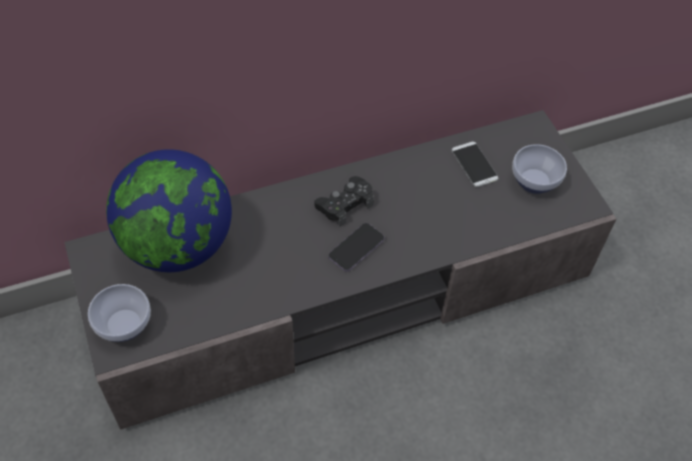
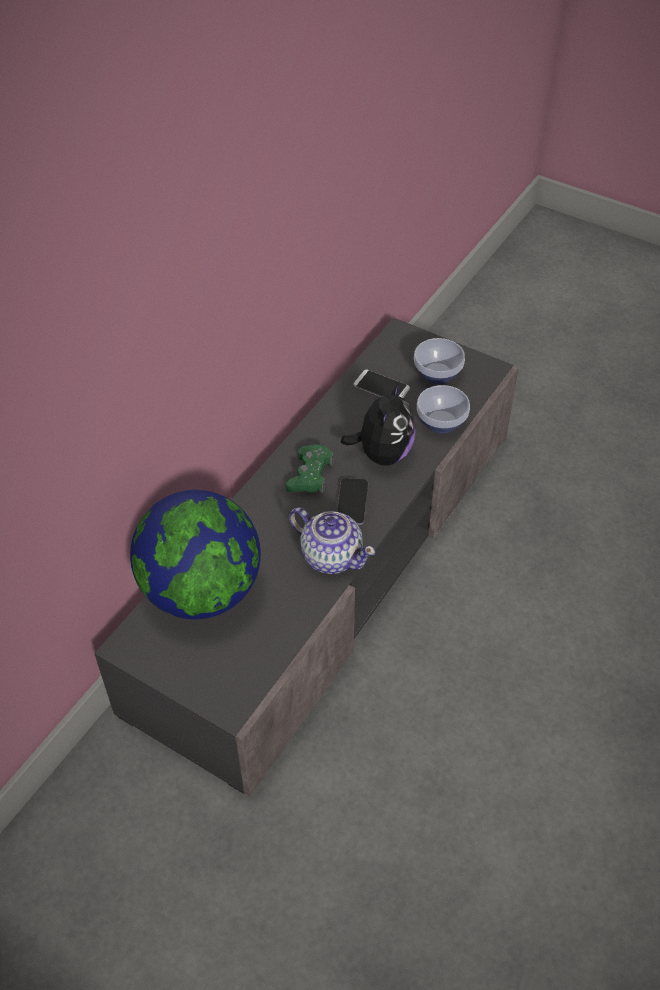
camera: 35 degrees left, 5 degrees down
bowl [88,284,151,342] -> bowl moved to [417,385,470,433]
black game controller [315,176,373,227] -> green game controller [286,444,334,495]
none -> teapot [289,507,375,574]
none -> plush toy [341,382,416,466]

